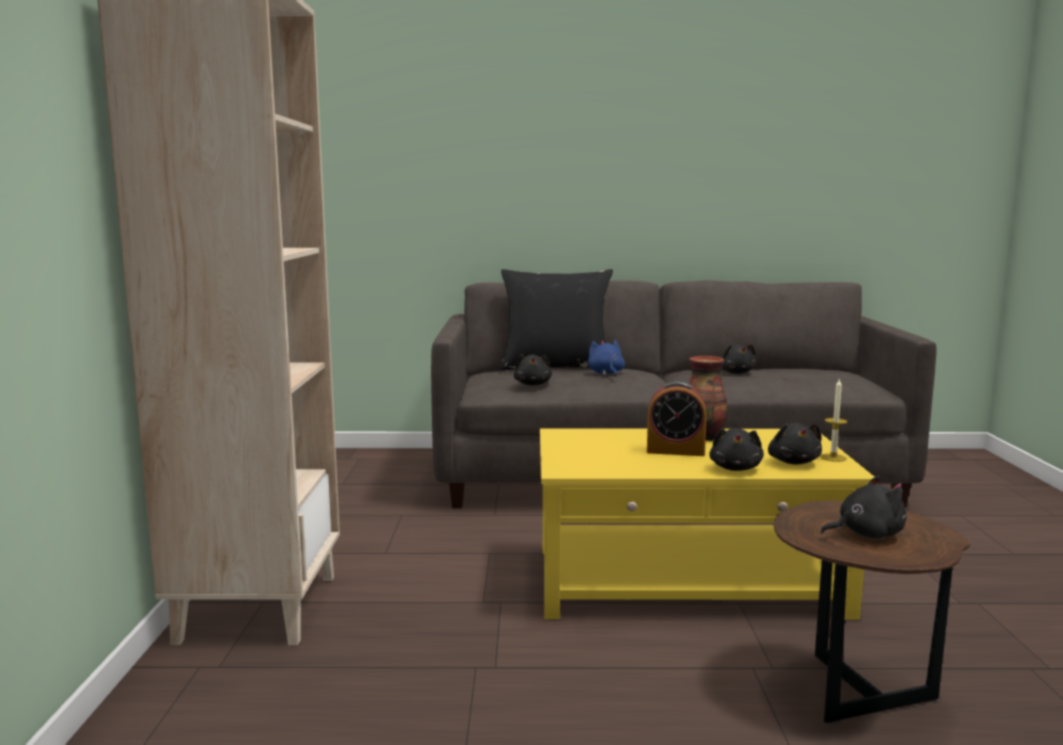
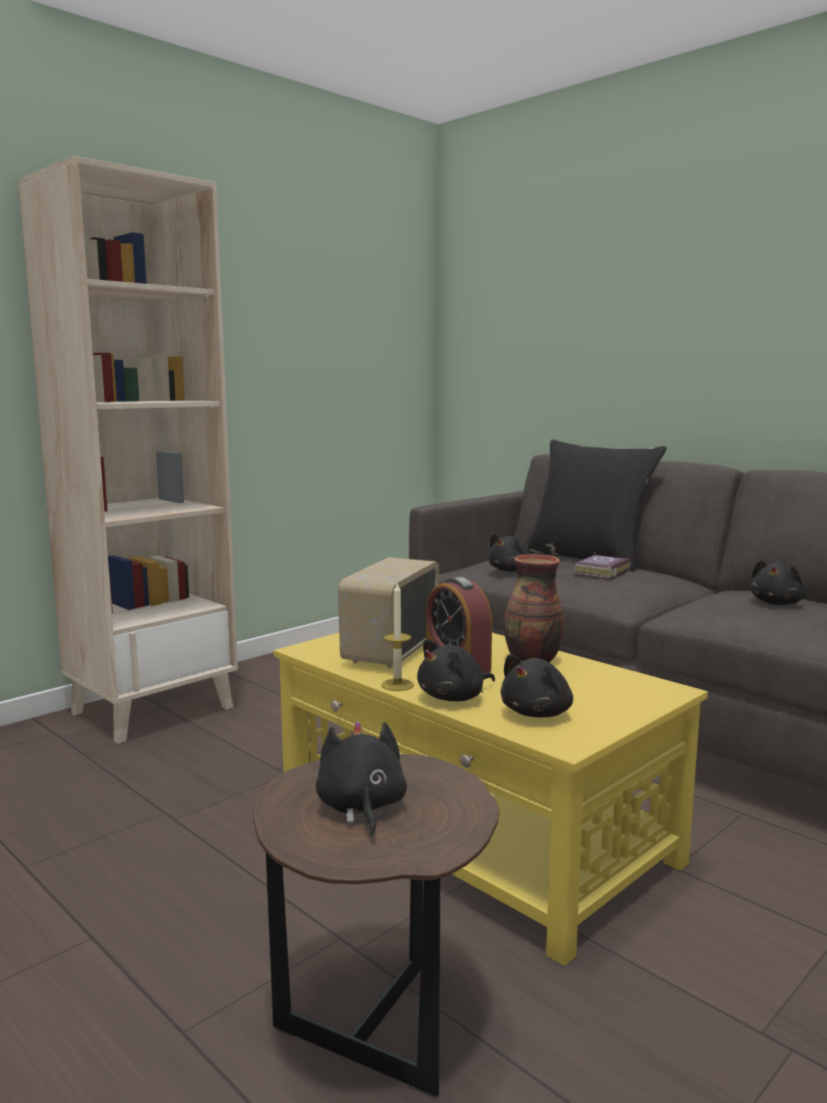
camera: 45 degrees right, 0 degrees up
blue plush toy [588,340,625,377] -> book [573,555,630,580]
candle [820,378,848,462] -> candle moved to [381,583,414,691]
black plush toy [820,476,906,539] -> black plush toy turned 135 degrees counterclockwise [316,721,407,838]
none -> radio [338,557,439,668]

